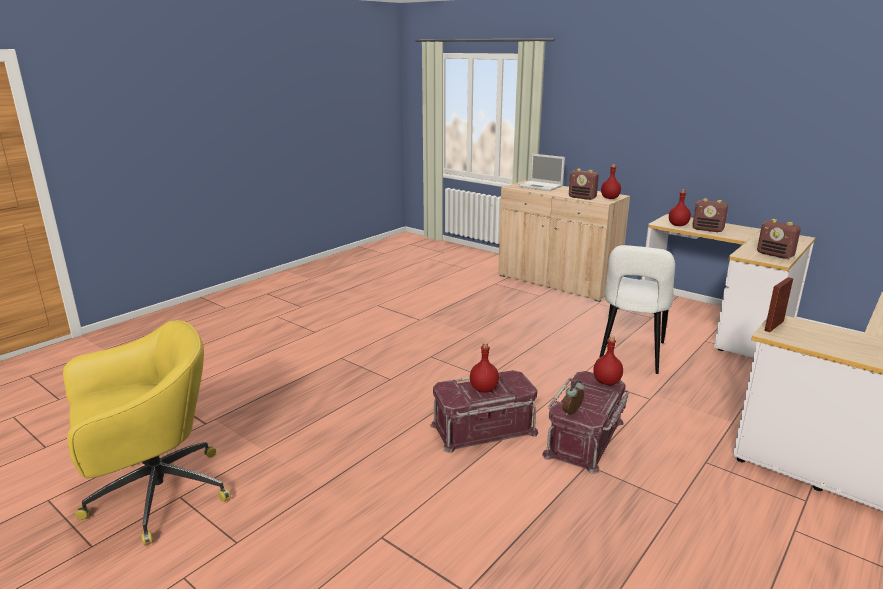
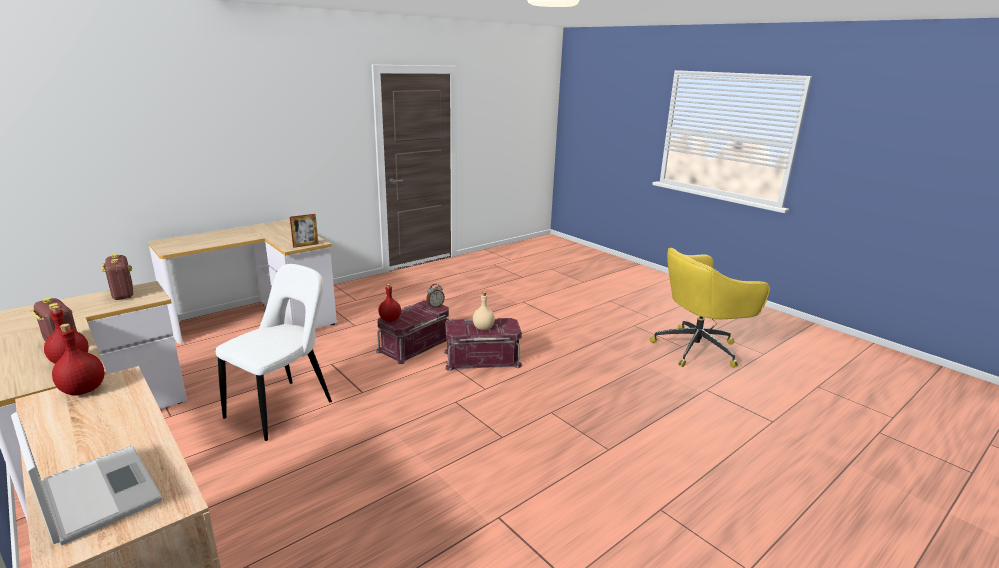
camera: 170 degrees left, 0 degrees up
red bottle [470,342,499,393] -> beige bottle [473,292,495,330]
radio [569,169,599,200] -> none

